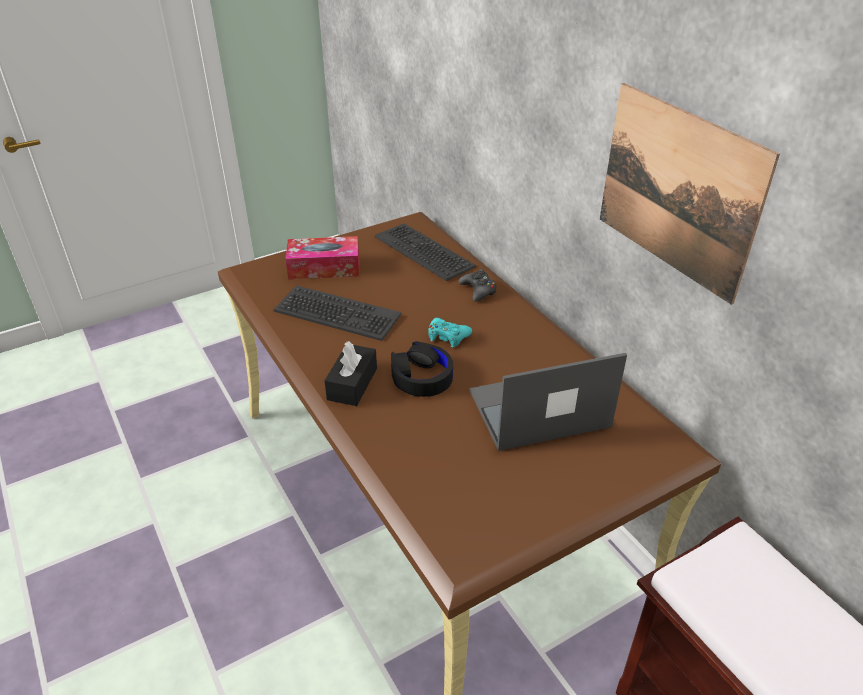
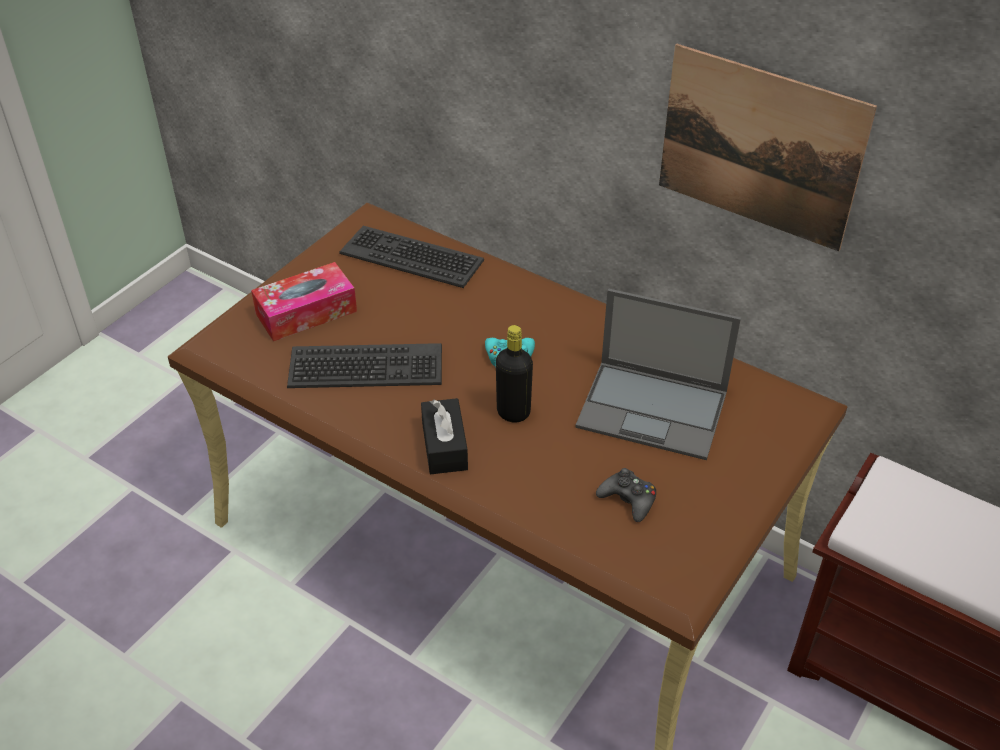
camera: 25 degrees left, 5 degrees up
black headphones [391,341,453,397] -> black bottle [496,325,533,422]
black game controller [459,269,496,302] -> black game controller moved to [596,468,656,522]
laptop [469,353,627,451] -> laptop turned 120 degrees counterclockwise [575,289,741,460]

